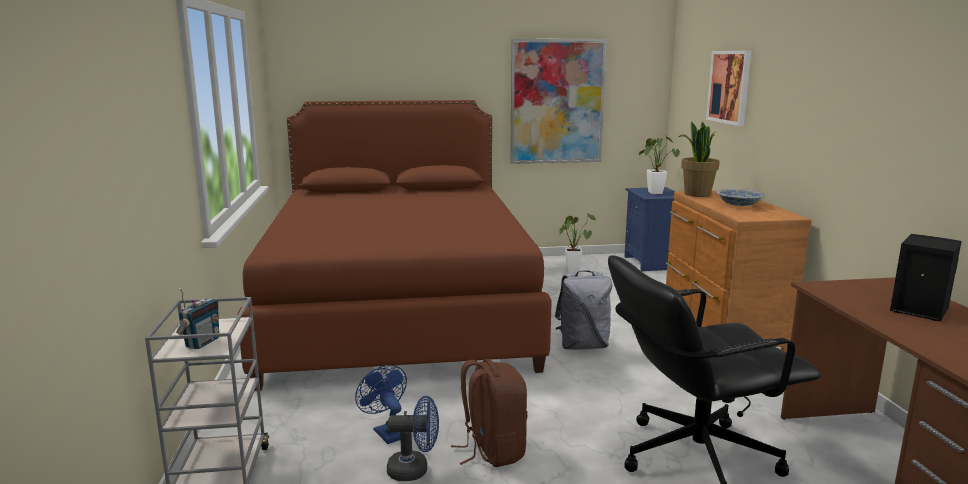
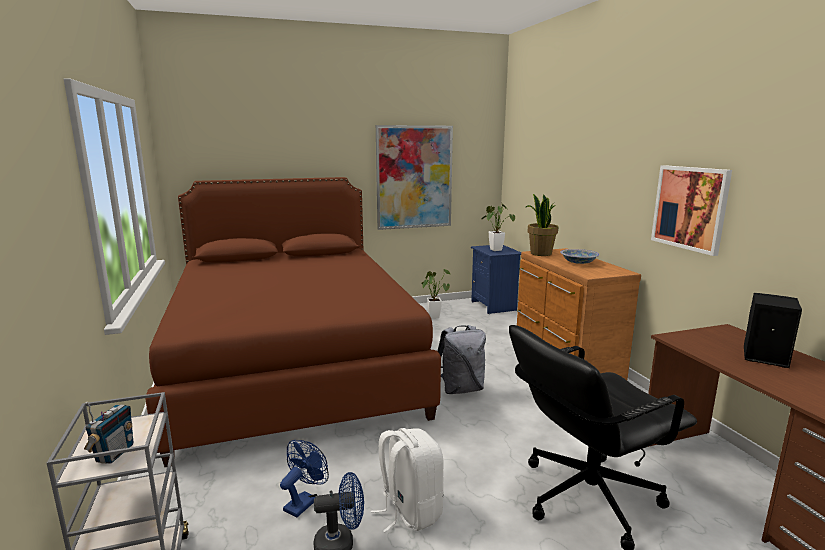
camera: 10 degrees left, 0 degrees up
blue fan [355,365,407,444] -> blue fan turned 75 degrees clockwise [280,440,329,518]
brown backpack [451,359,527,467] -> white backpack [371,428,444,533]
picture [706,51,751,126] -> picture moved to [651,165,732,256]

